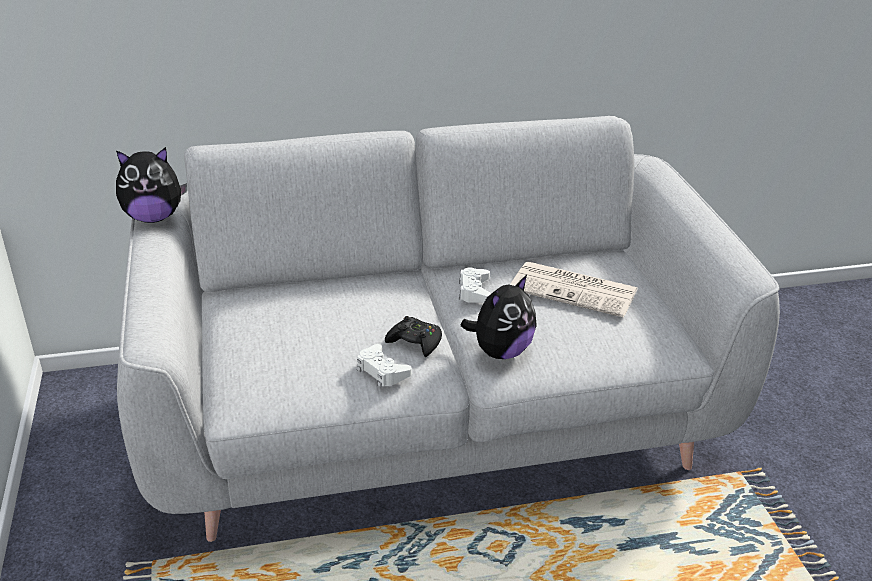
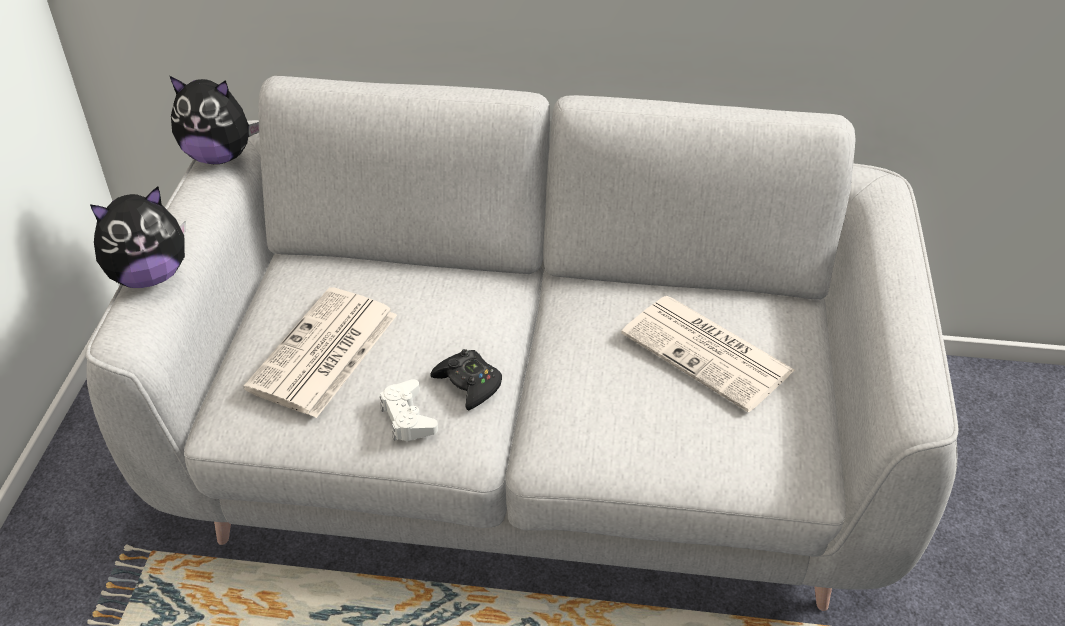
camera: 20 degrees right, 10 degrees up
white game controller [459,267,491,303] -> none
plush toy [461,275,537,359] -> plush toy moved to [90,186,186,288]
none -> newspaper [243,287,397,418]

